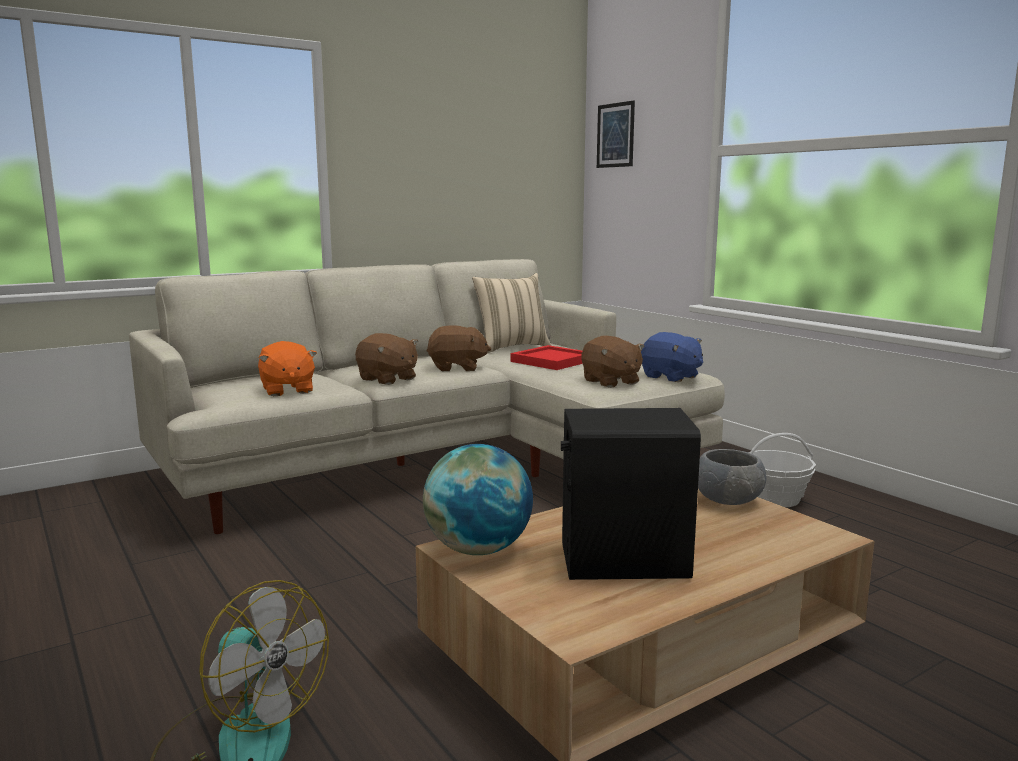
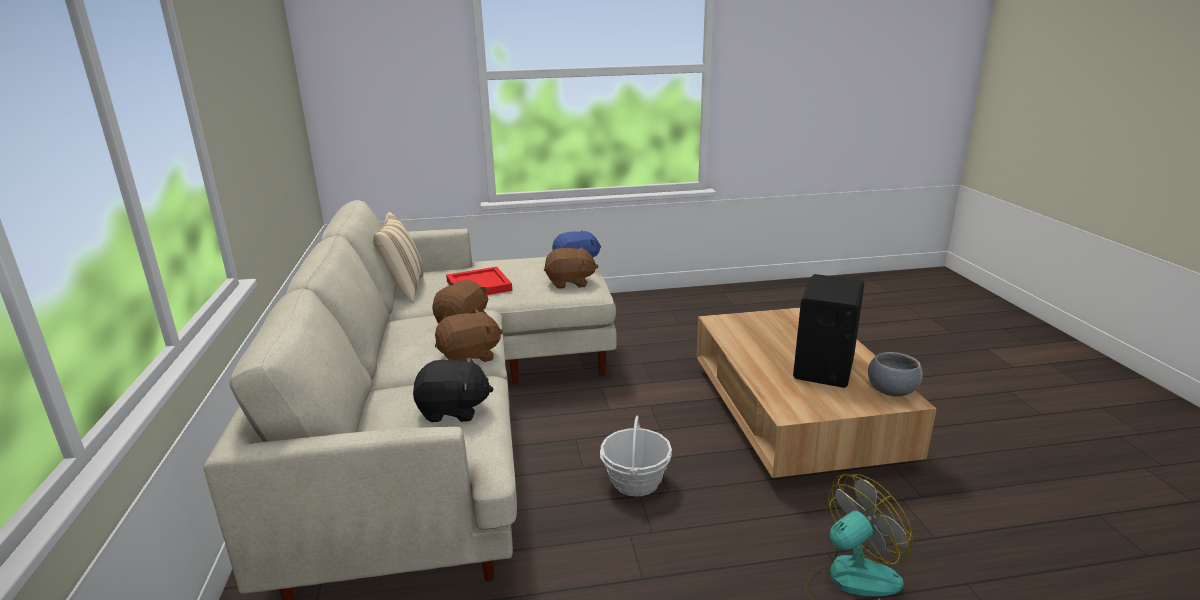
camera: 65 degrees left, 10 degrees up
orange plush toy [258,341,317,396] -> black plush toy [413,357,493,422]
globe [423,444,533,555] -> none
picture [597,100,635,168] -> none
grey bowl [698,449,766,505] -> grey bowl moved to [868,352,923,396]
basket [748,433,816,507] -> basket moved to [600,415,672,497]

